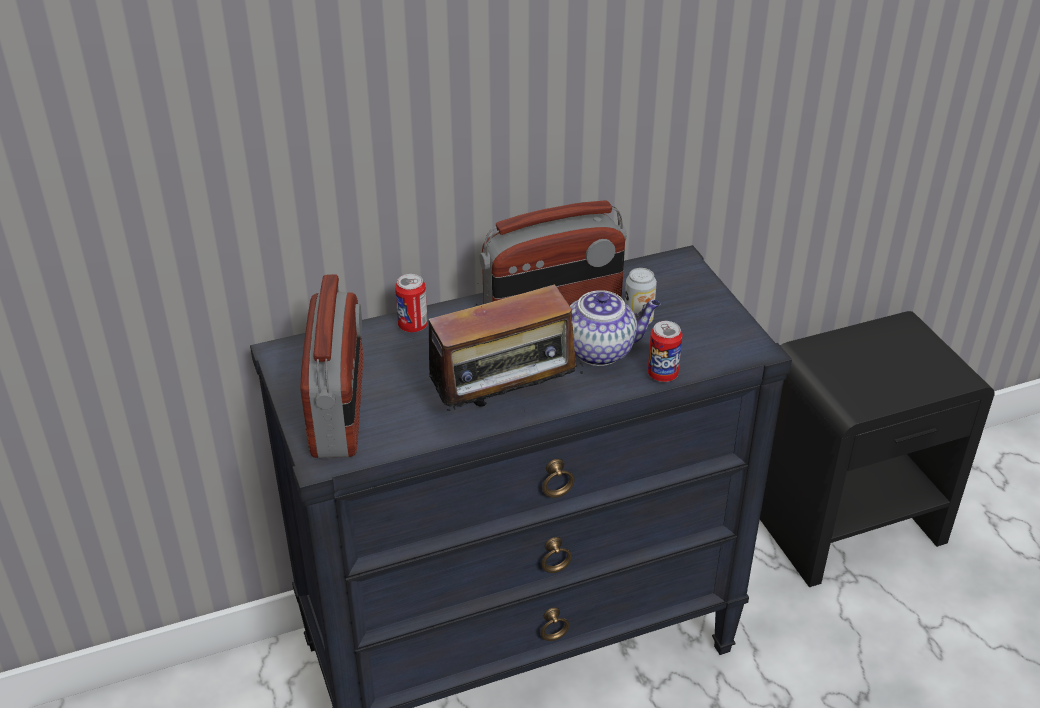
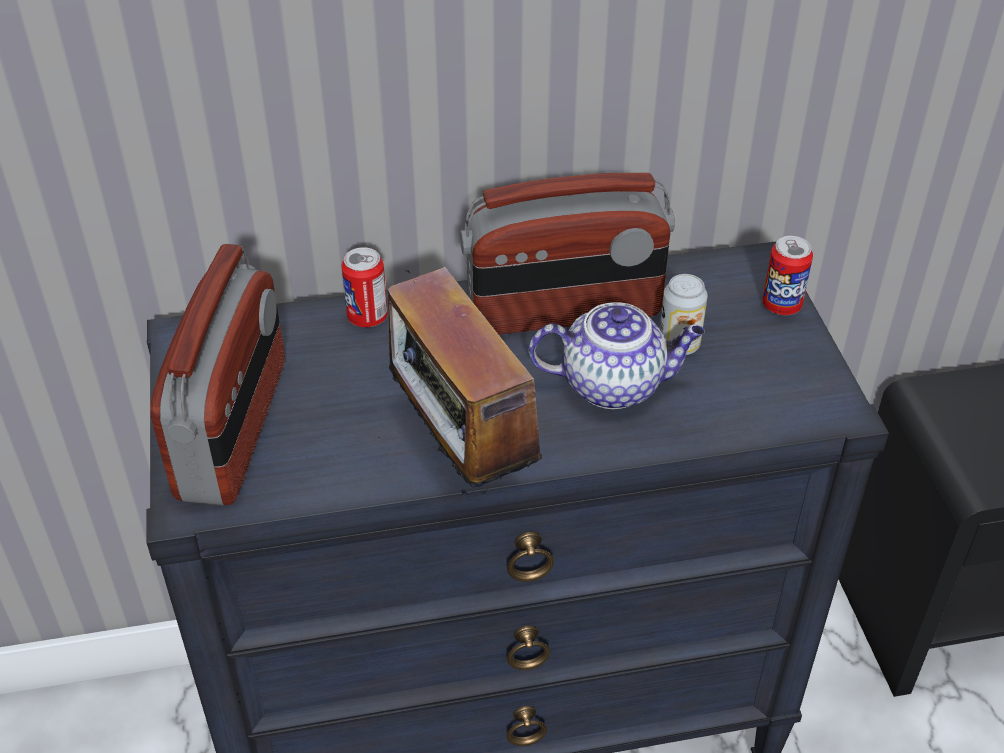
camera: 10 degrees right, 5 degrees up
radio [413,284,584,420] -> radio turned 75 degrees clockwise [379,267,543,500]
can [648,321,682,382] -> can moved to [762,236,813,315]

